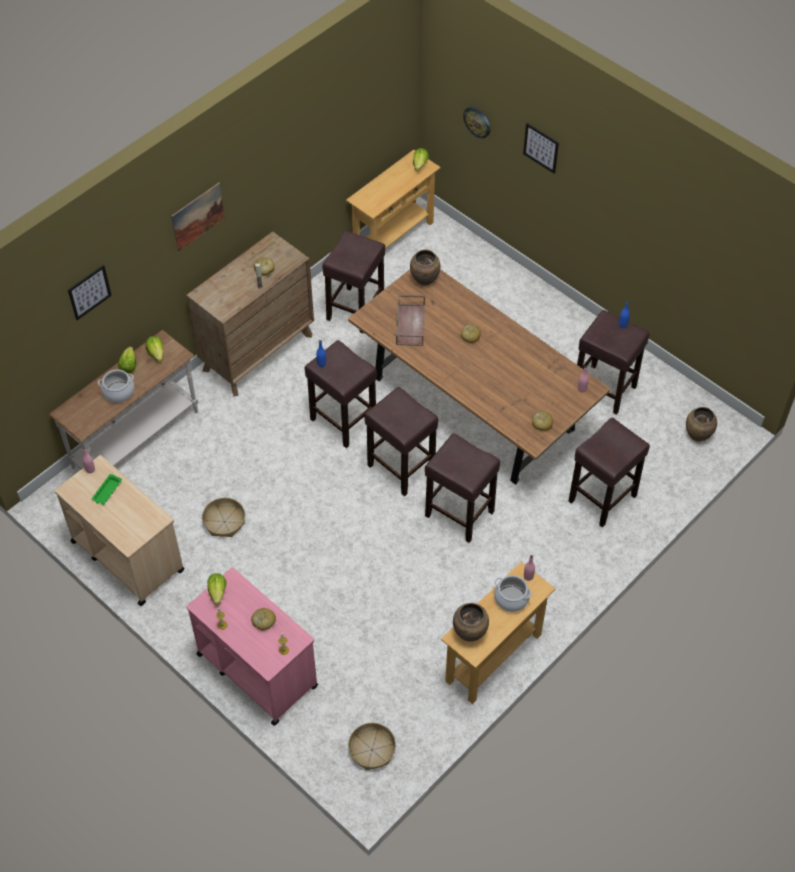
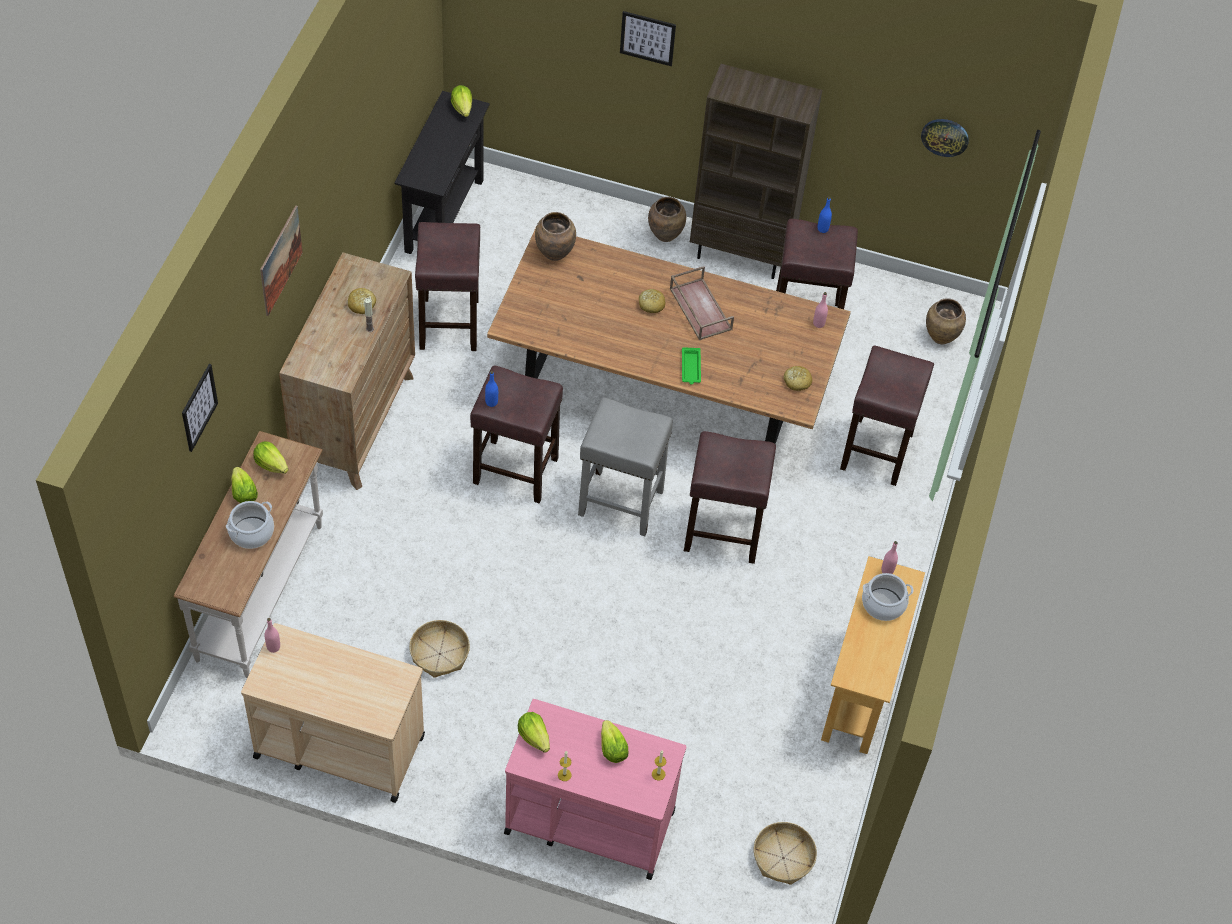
camera: 30 degrees left, 0 degrees up
green tray [92,474,122,505] -> green tray moved to [682,347,701,385]
bread [251,608,276,631] -> lettuce [601,720,629,763]
beige console table [346,150,441,249] -> black console table [394,91,490,254]
brown stool [364,387,438,496] -> grey stool [578,398,673,536]
brown tray [396,295,425,346] -> brown tray moved to [670,266,734,340]
brown vase [453,603,489,642] -> brown vase moved to [648,197,686,242]
wall clock [463,107,490,139] -> wall clock moved to [921,119,969,157]
none -> brown bookcase [690,64,822,279]

